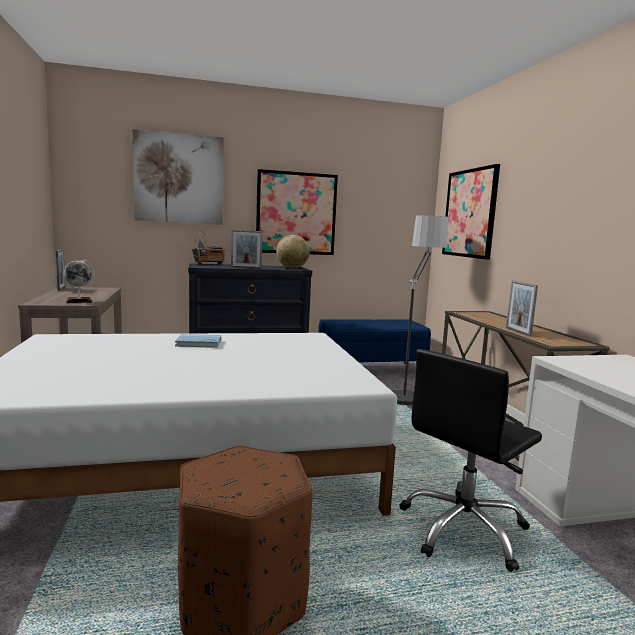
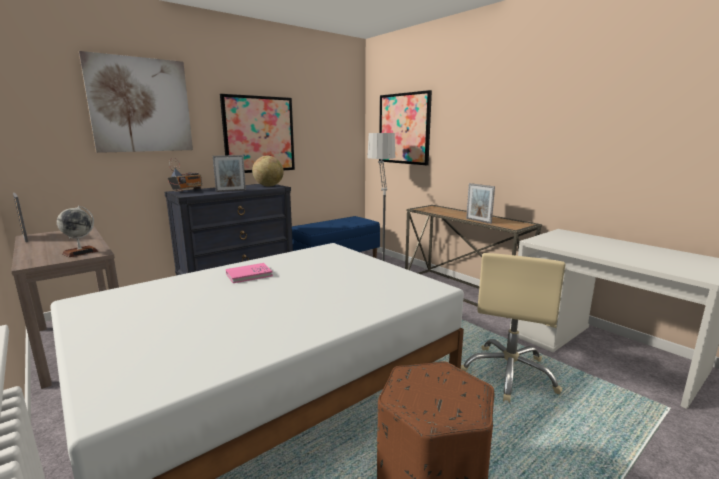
camera: 25 degrees left, 5 degrees up
blue book [175,334,221,348] -> pink book [226,263,273,283]
black office chair [399,349,542,572] -> beige office chair [461,253,565,403]

